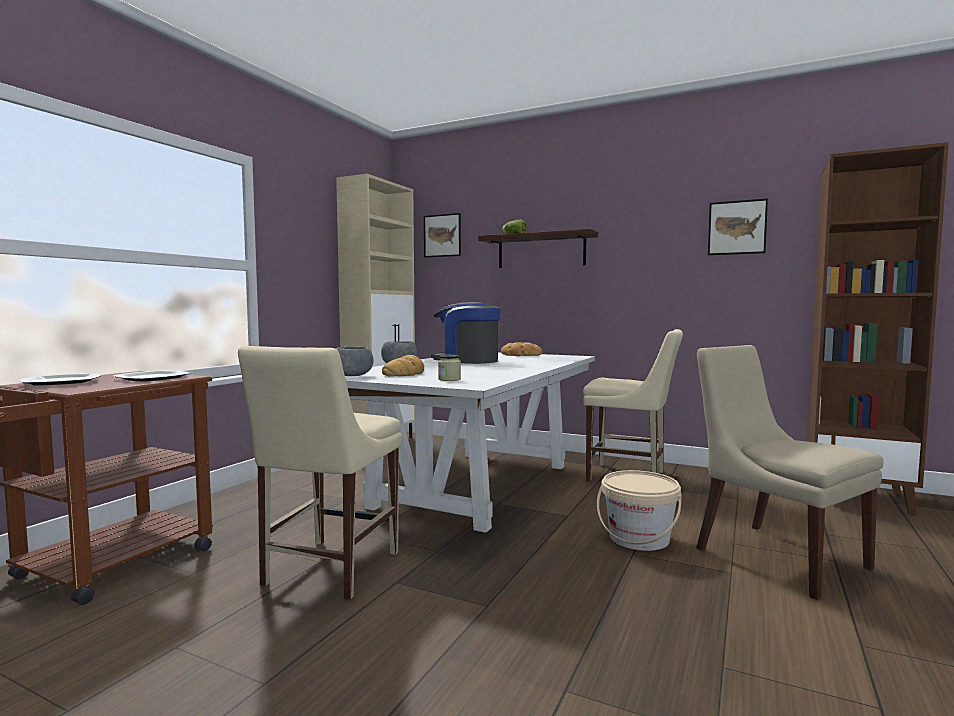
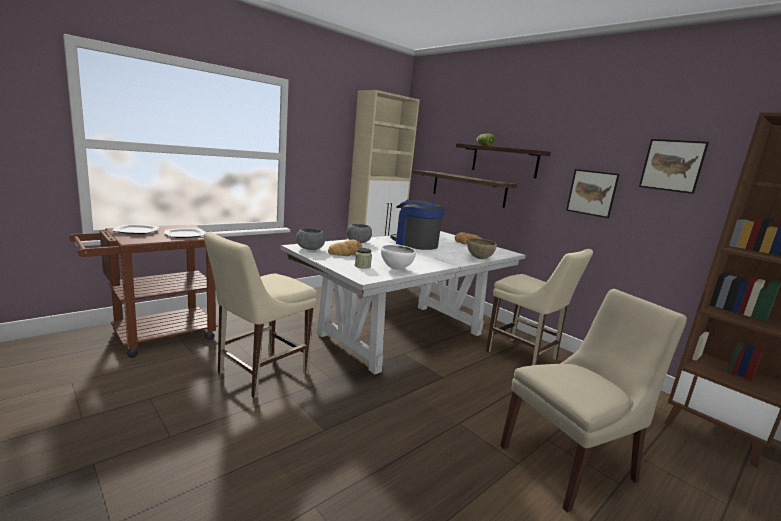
camera: 20 degrees right, 10 degrees up
picture [424,213,461,257] -> picture moved to [566,169,620,218]
beige bucket [597,470,682,551] -> none
beige chair [696,345,884,600] -> beige chair turned 75 degrees clockwise [500,289,687,513]
none -> white bowl [381,245,416,270]
none -> shelf [412,170,517,208]
none -> brown bowl [467,238,497,259]

